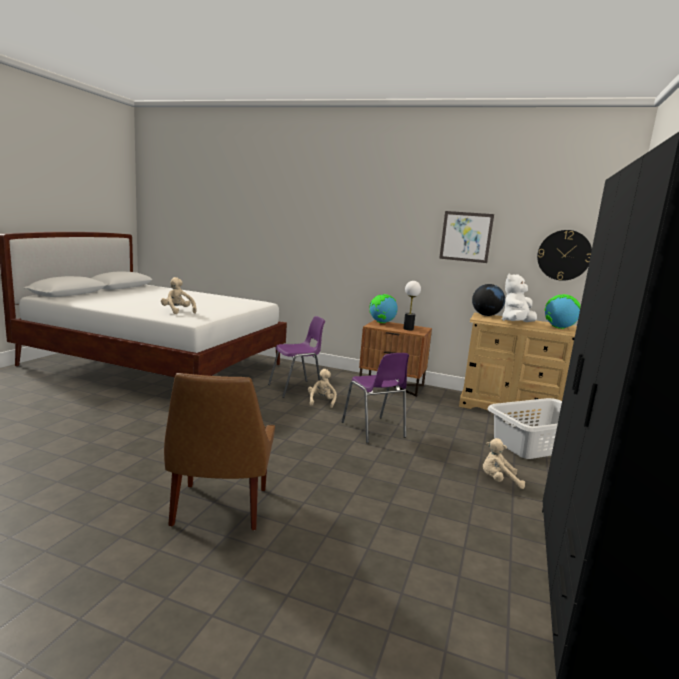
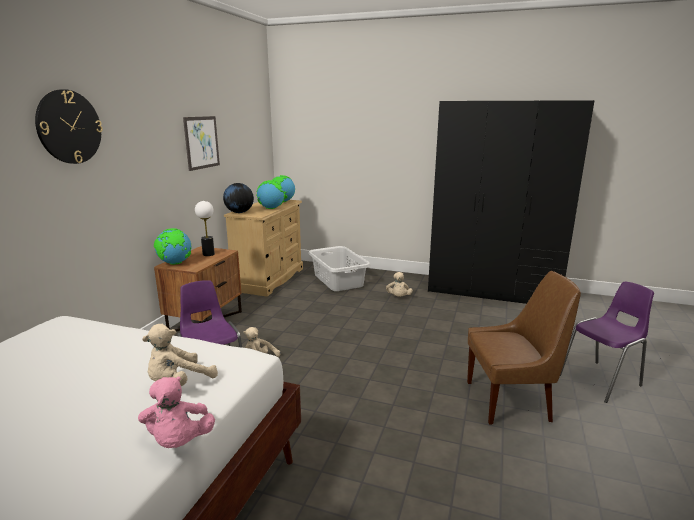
camera: 90 degrees left, 5 degrees up
purple chair [342,353,409,443] -> purple chair moved to [560,282,654,403]
white plush toy [502,273,537,322] -> globe [256,180,285,209]
wall clock [537,230,592,281] -> wall clock moved to [35,89,103,164]
none -> pink plush toy [138,377,215,448]

